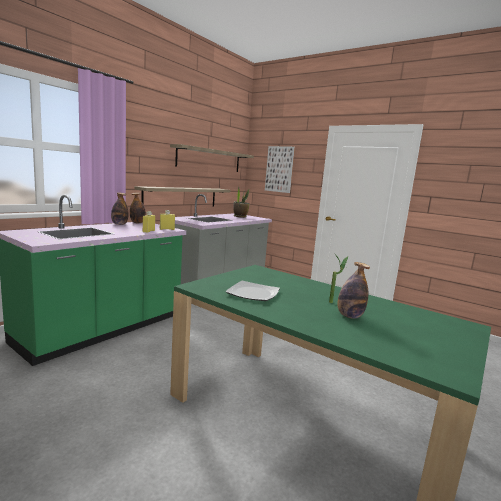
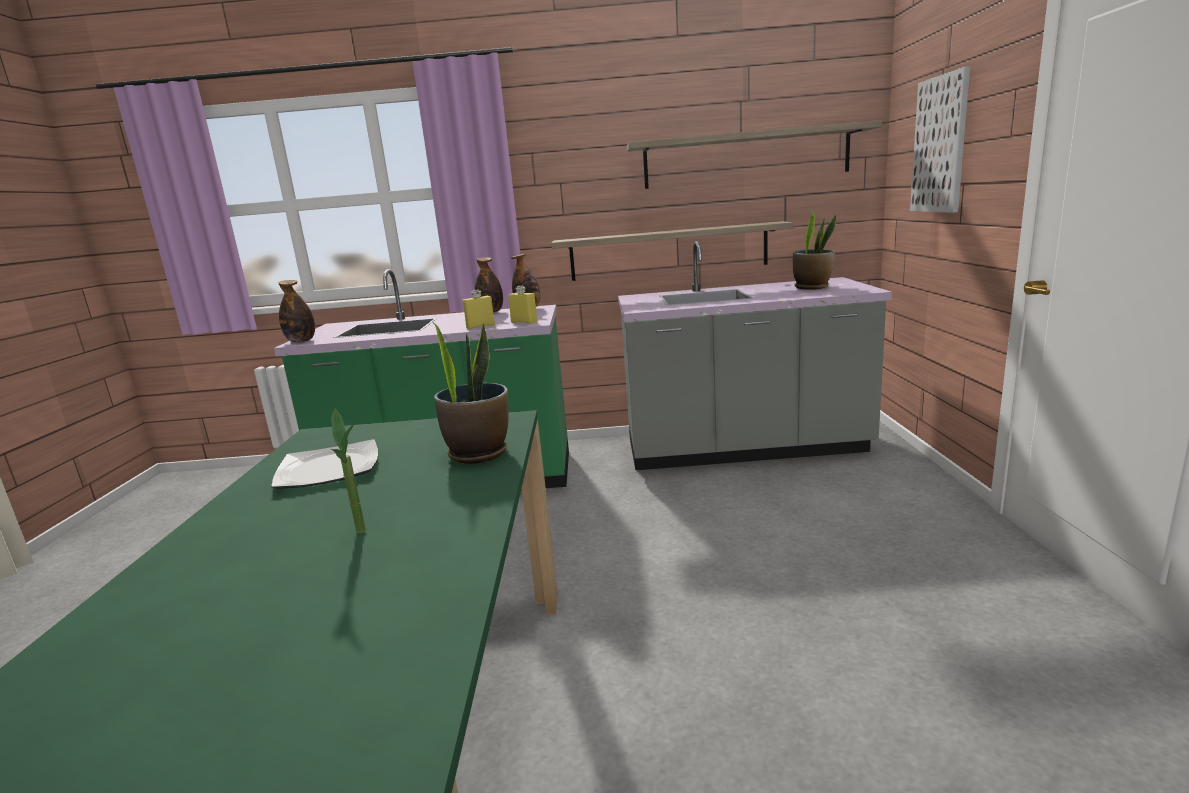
camera: 55 degrees right, 5 degrees up
bottle [337,262,370,319] -> bottle moved to [279,280,315,343]
none -> potted plant [433,322,509,464]

